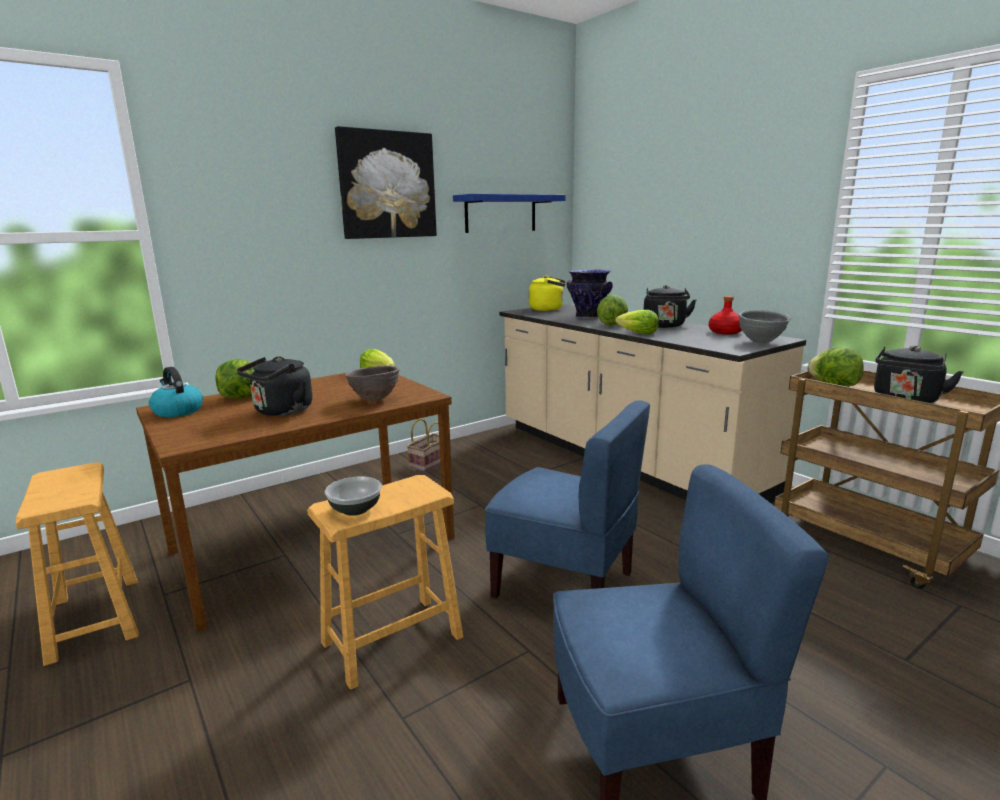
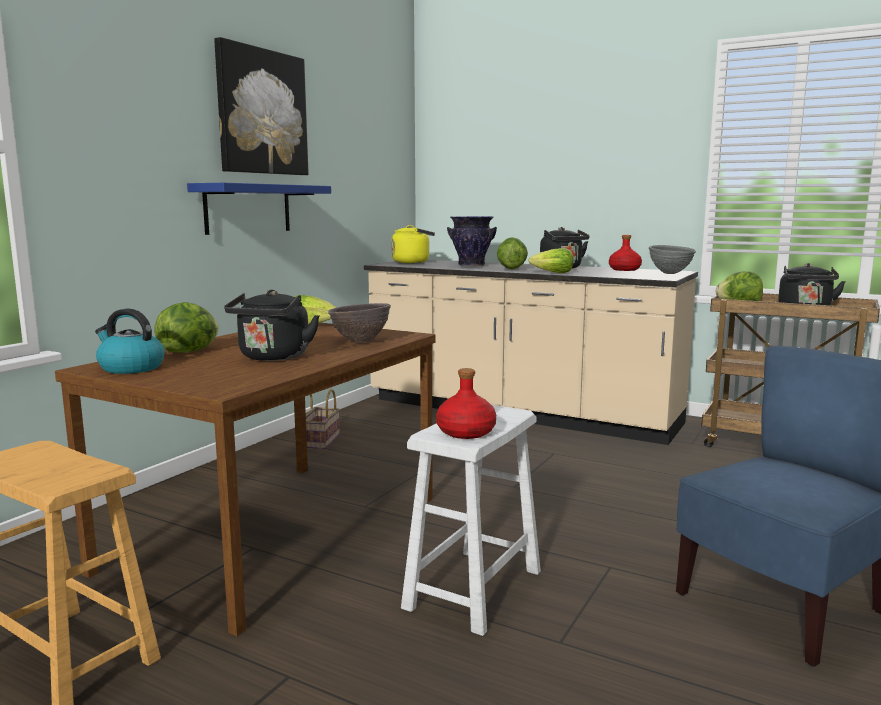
camera: 25 degrees left, 5 degrees down
brown stool [307,475,463,690] -> white stool [401,405,541,636]
bowl [325,476,382,516] -> red bottle [436,368,496,439]
blue shelf [453,194,566,233] -> blue shelf moved to [187,183,331,235]
blue chair [485,400,650,599] -> none

